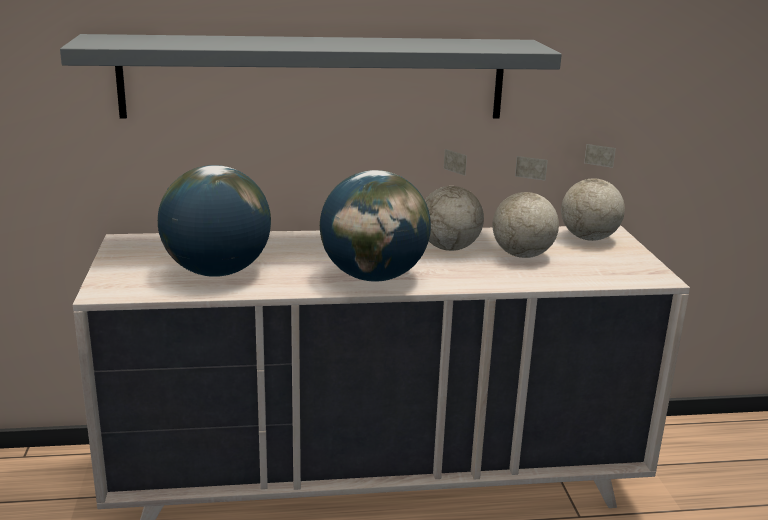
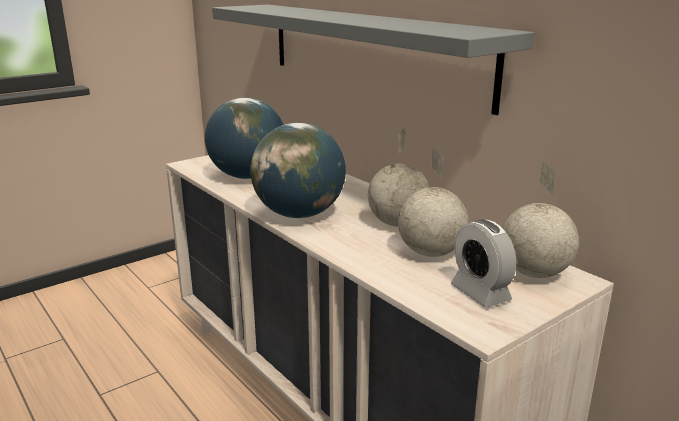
camera: 60 degrees right, 0 degrees up
none -> alarm clock [451,219,516,308]

